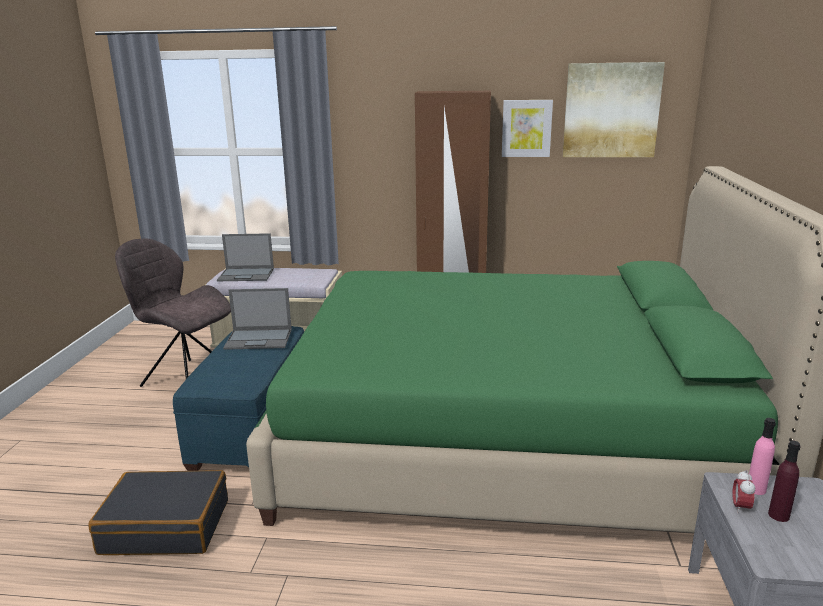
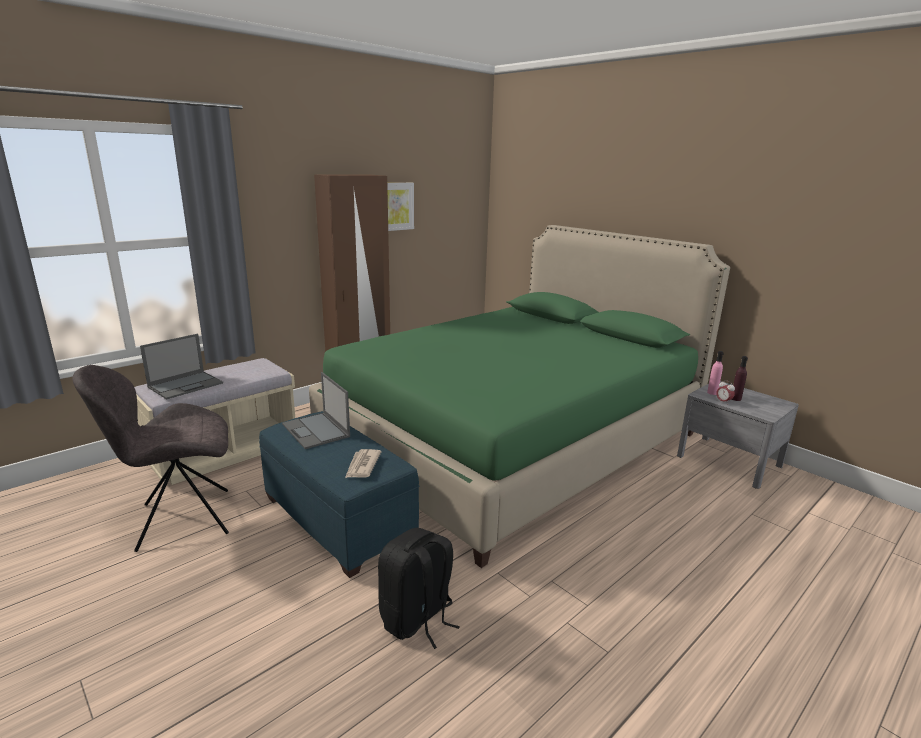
camera: 50 degrees left, 0 degrees up
black suitcase [88,470,228,555] -> black backpack [378,528,460,649]
laptop [223,288,292,350] -> laptop turned 105 degrees clockwise [282,372,350,449]
picture [562,62,665,157] -> none
none -> newspaper [345,449,382,478]

